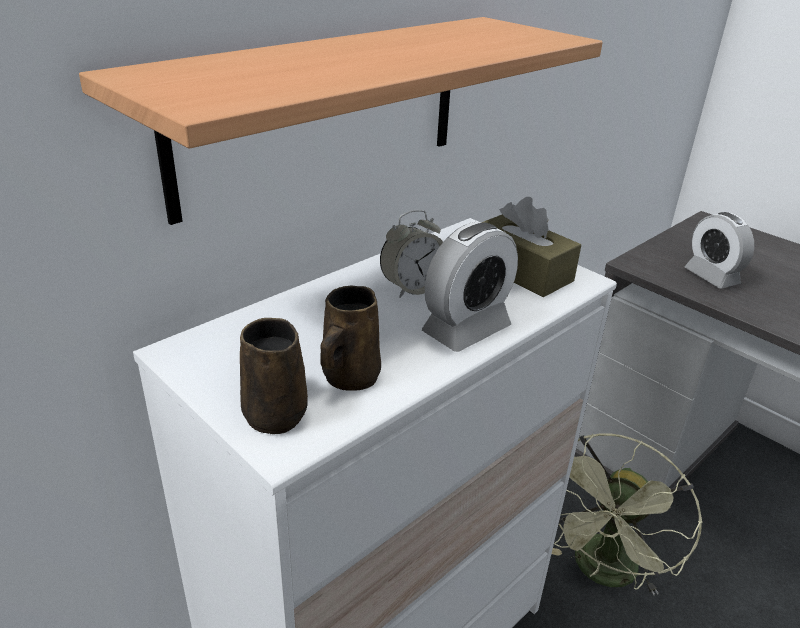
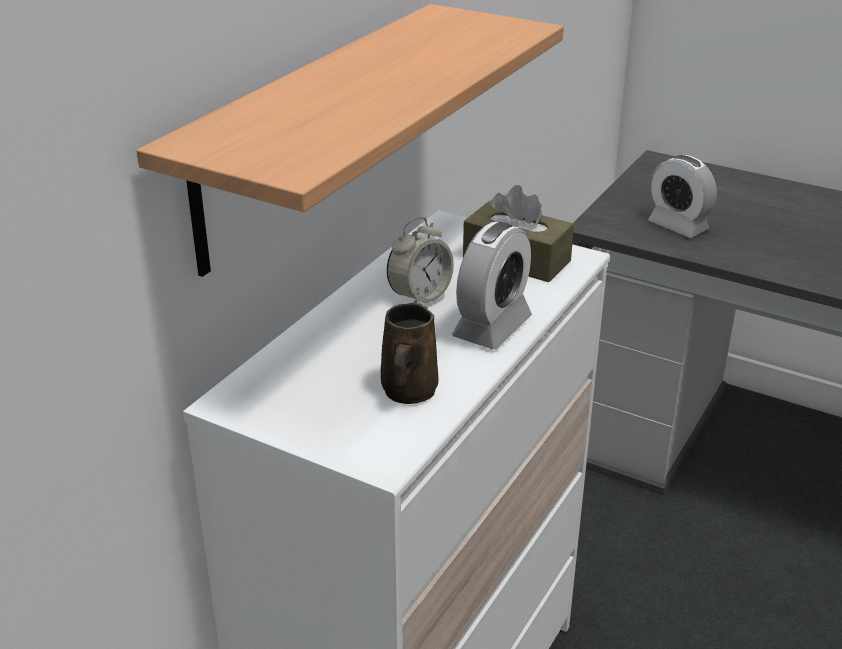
camera: 15 degrees left, 0 degrees up
brown mug [240,318,308,434] -> none
green fan [552,433,703,595] -> none

